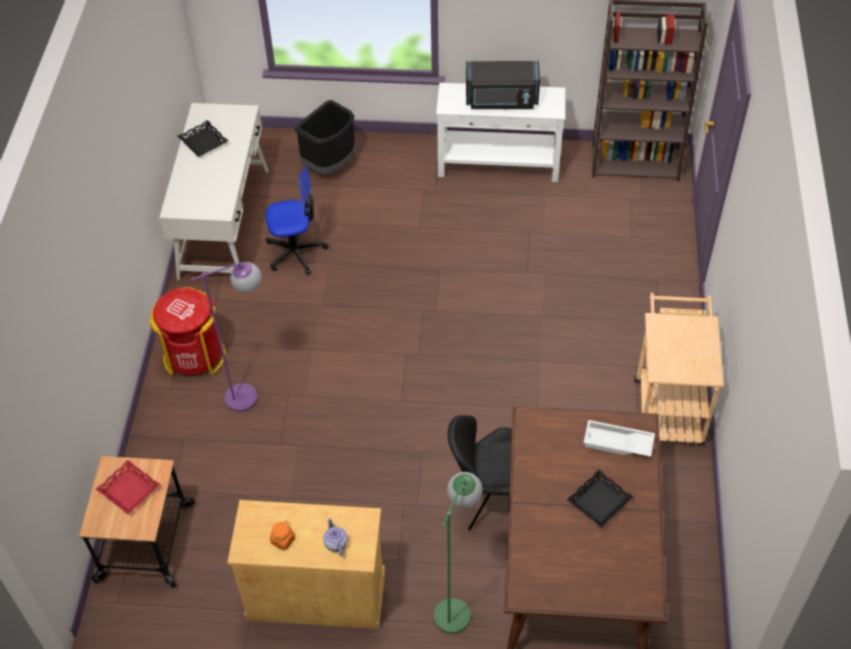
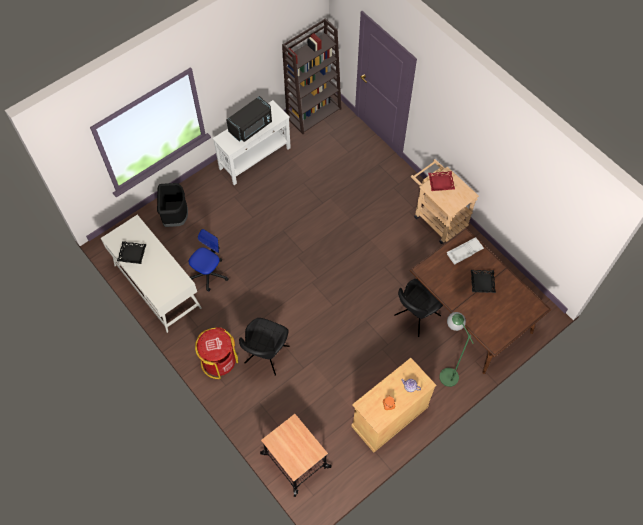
camera: 45 degrees left, 10 degrees up
red tray [96,460,160,515] -> red tray moved to [428,171,455,191]
purple floor lamp [191,262,262,412] -> black chair [239,318,289,376]

